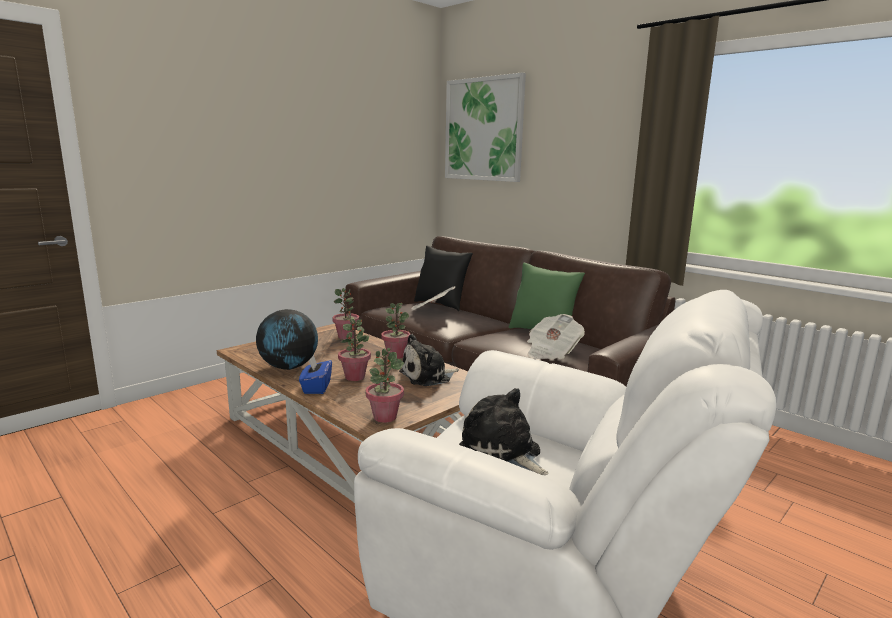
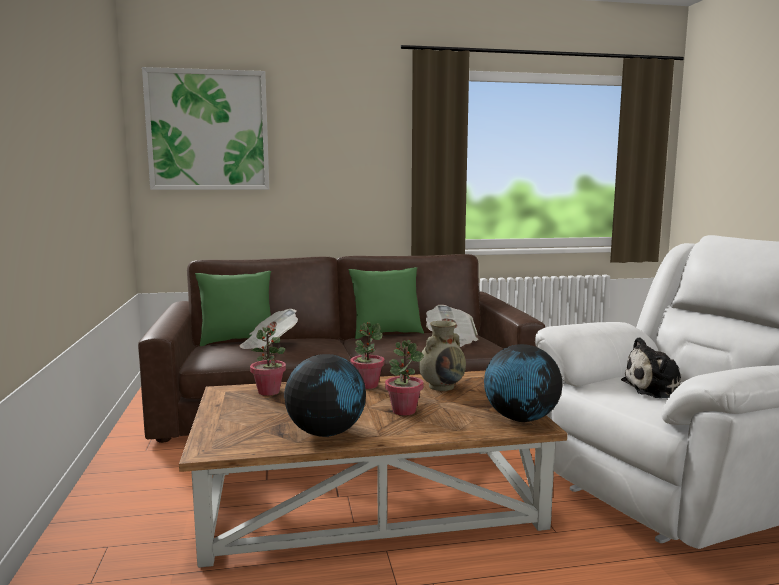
camera: 55 degrees left, 5 degrees down
blue tissue box [299,354,332,394] -> none
potted plant [366,348,404,423] -> globe [484,344,562,422]
plush toy [399,334,459,386] -> beige vase [419,321,466,391]
black pillow [414,246,473,311] -> green pillow [195,271,271,346]

